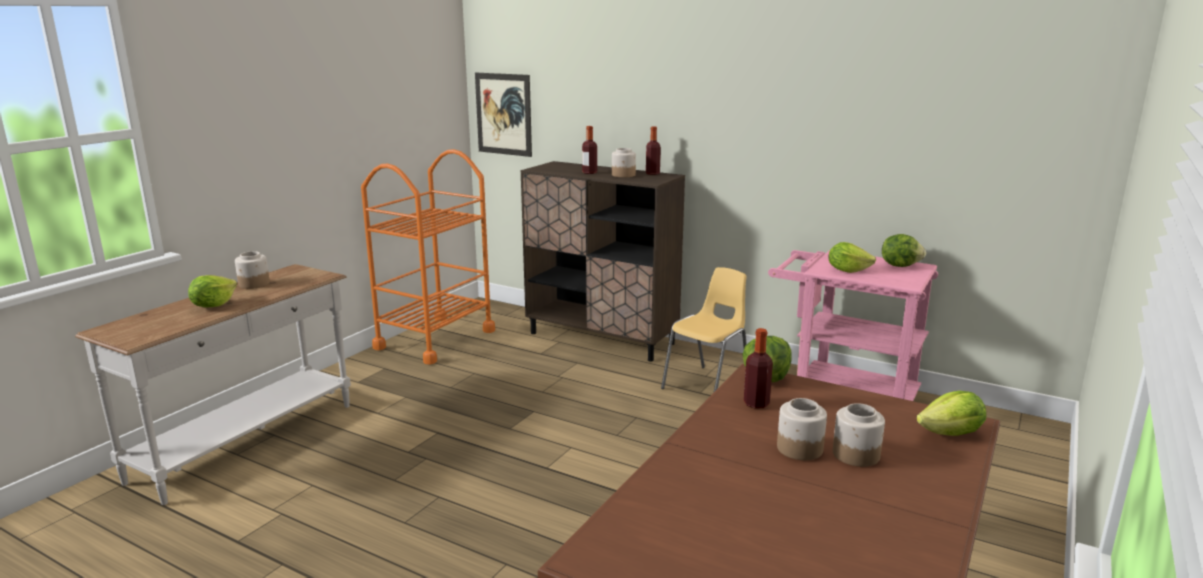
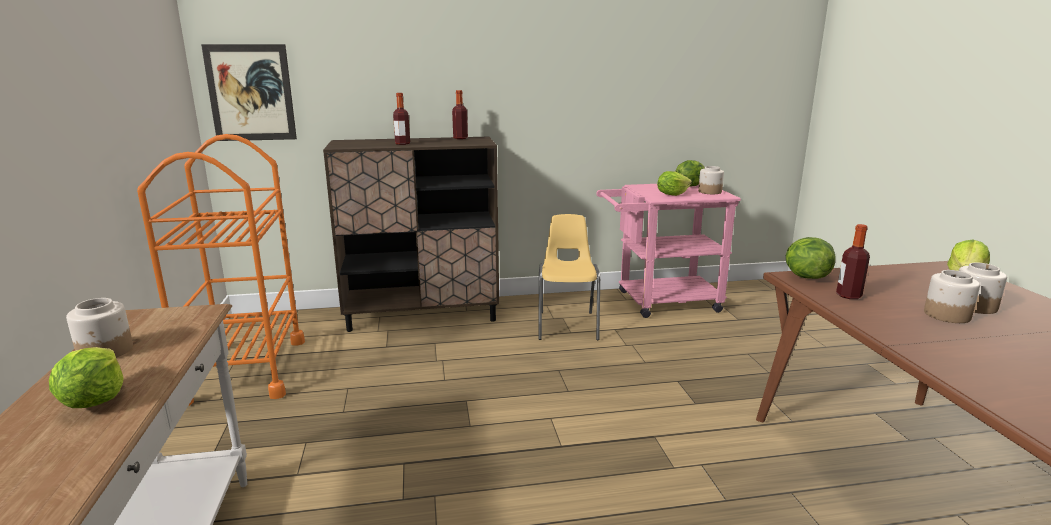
camera: 40 degrees left, 0 degrees up
jar [612,148,636,177] -> jar moved to [698,166,724,194]

